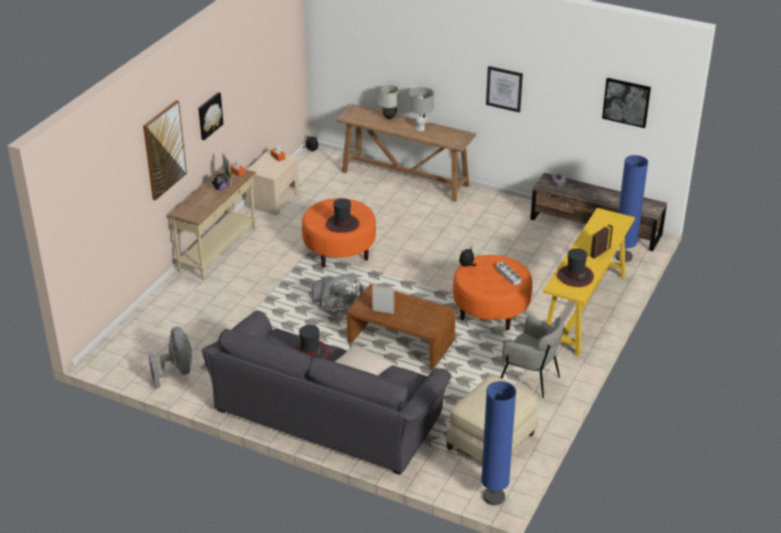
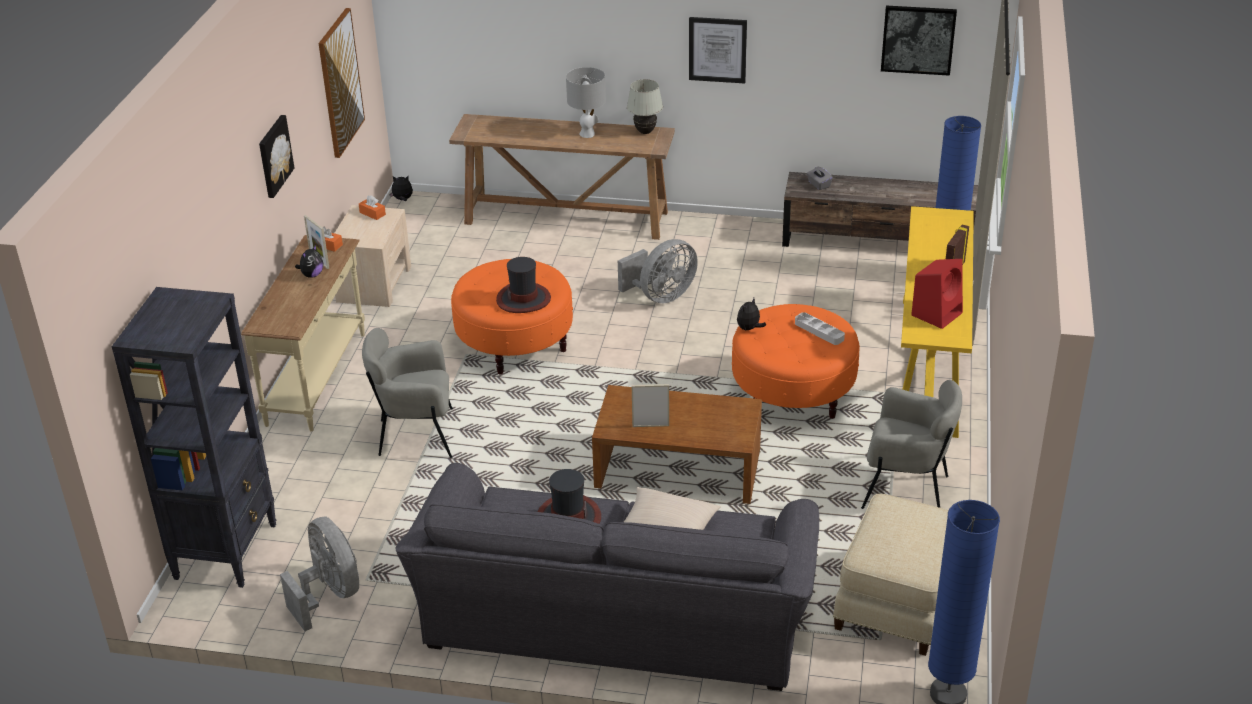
camera: 15 degrees left, 0 degrees up
picture [143,100,187,201] -> picture moved to [318,8,365,158]
grey fan [311,275,364,316] -> grey fan moved to [618,239,698,303]
white table lamp [378,85,401,119] -> white table lamp moved to [627,79,663,134]
hat [557,248,594,287] -> red speaker [911,259,963,329]
none -> black bookcase [111,287,277,588]
none -> grey armchair [362,328,453,458]

